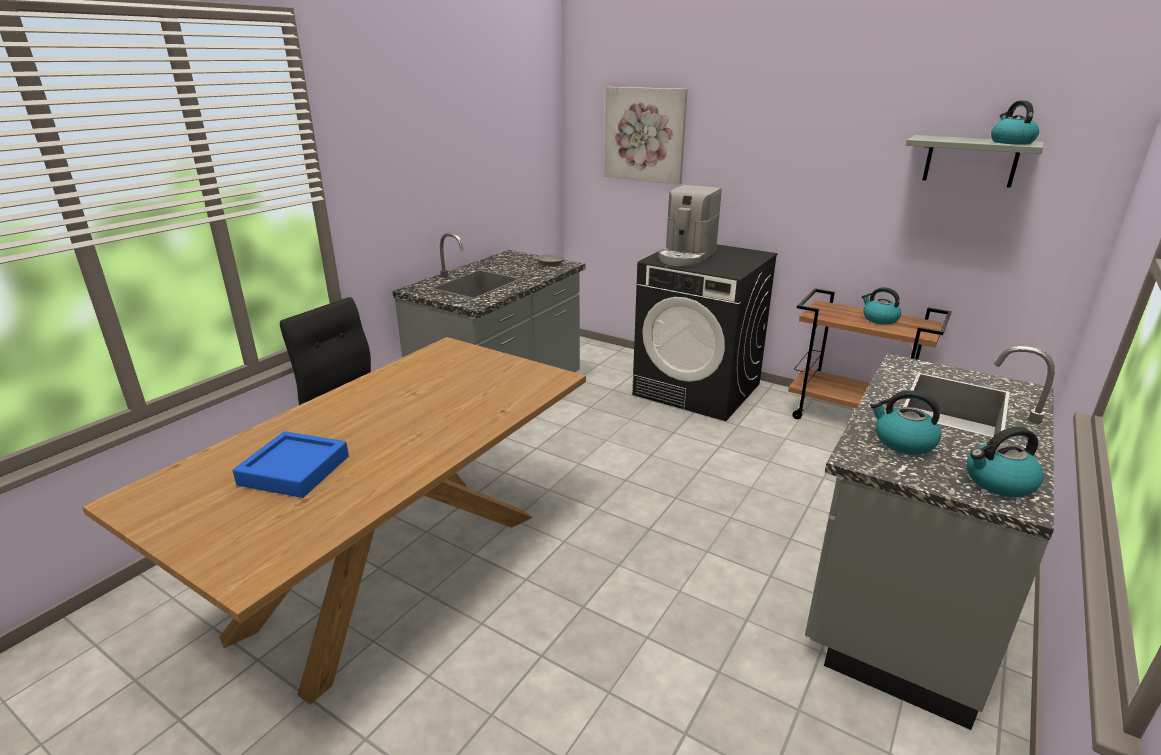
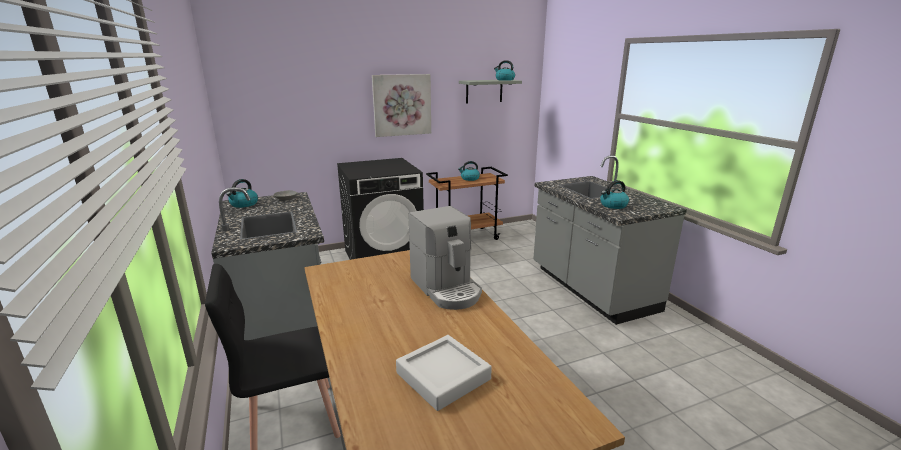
camera: 55 degrees left, 5 degrees down
blue tray [233,431,349,498] -> grey tray [396,335,492,411]
picture [604,87,688,184] -> picture moved to [372,74,431,137]
coffee machine [658,185,722,267] -> coffee machine moved to [409,206,482,310]
kettle [967,427,1044,497] -> kettle moved to [226,179,258,208]

